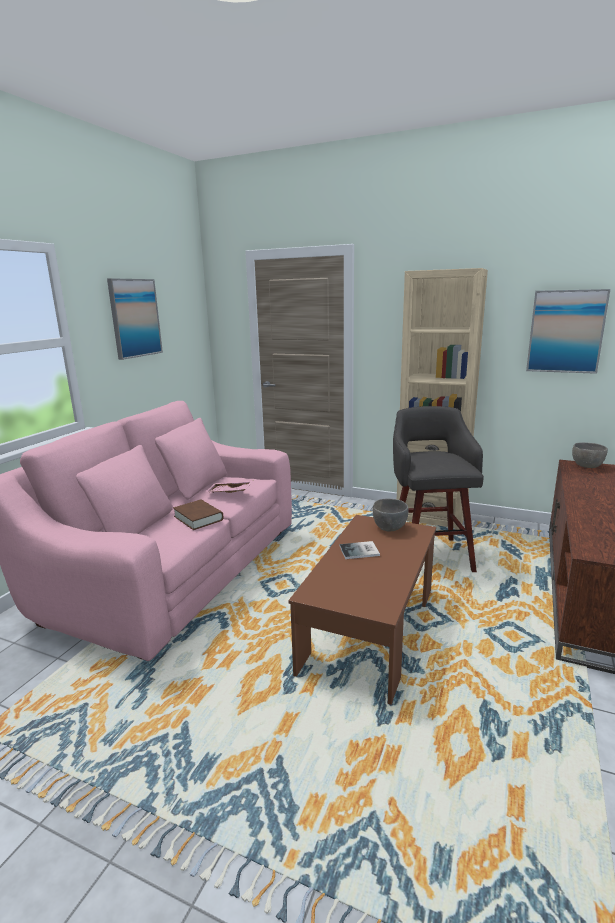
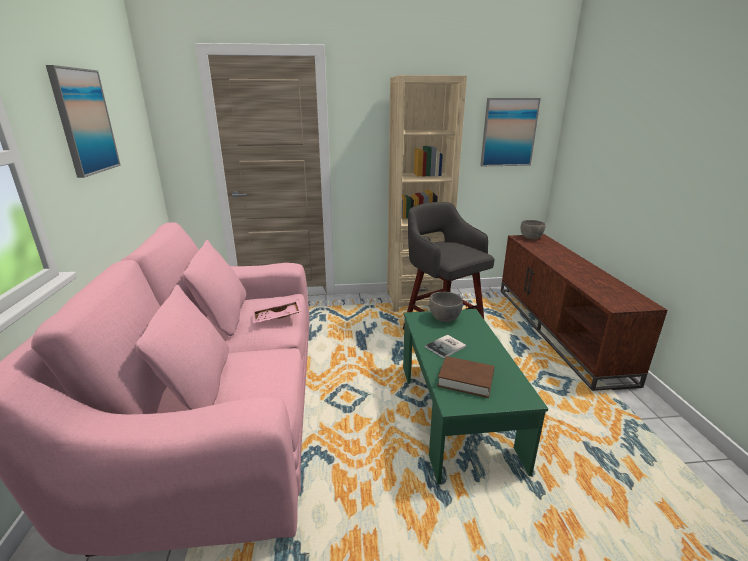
camera: 30 degrees left, 5 degrees up
brown book [173,500,223,530] -> brown book moved to [437,356,494,398]
brown coffee table [288,515,436,705] -> green coffee table [403,309,548,485]

